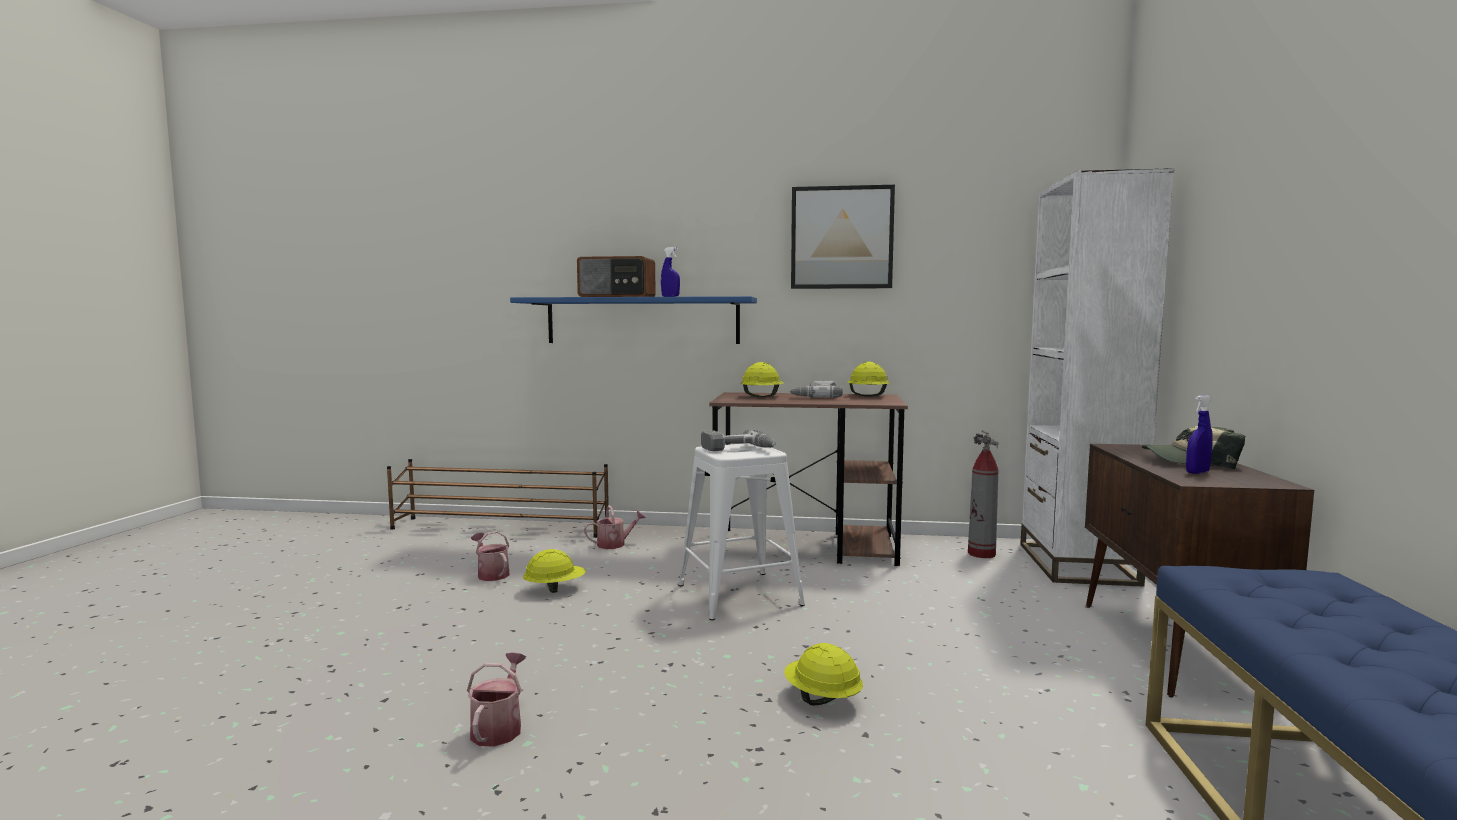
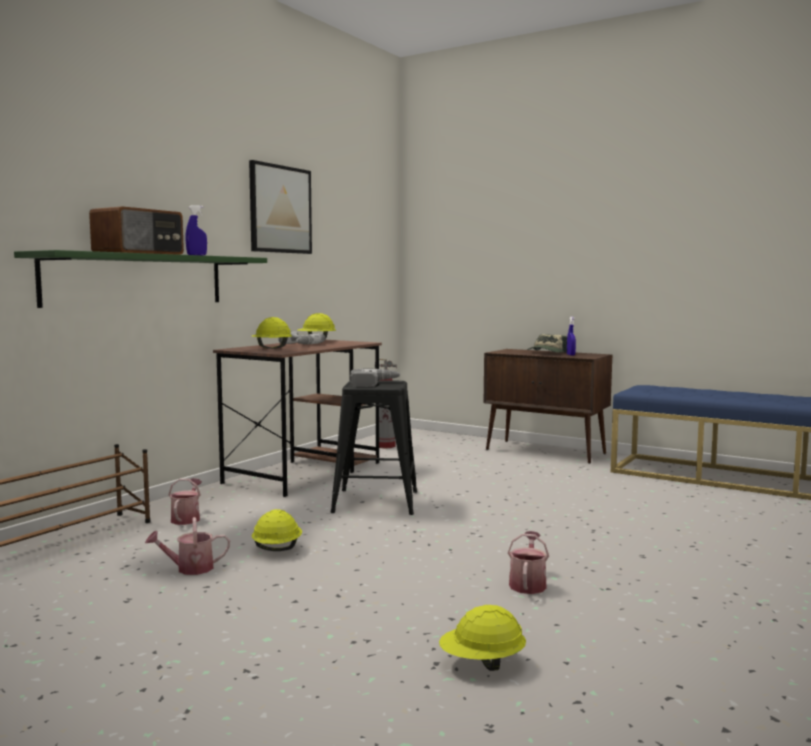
camera: 65 degrees left, 0 degrees up
watering can [467,652,526,747] -> watering can turned 75 degrees clockwise [508,531,549,594]
blue shelf [510,296,757,344] -> green shelf [14,250,267,308]
white stool [679,443,805,620] -> black stool [331,380,417,515]
yellow hard hat [784,643,863,705] -> yellow hard hat moved to [439,605,526,671]
white bookcase [1020,168,1174,587] -> none

